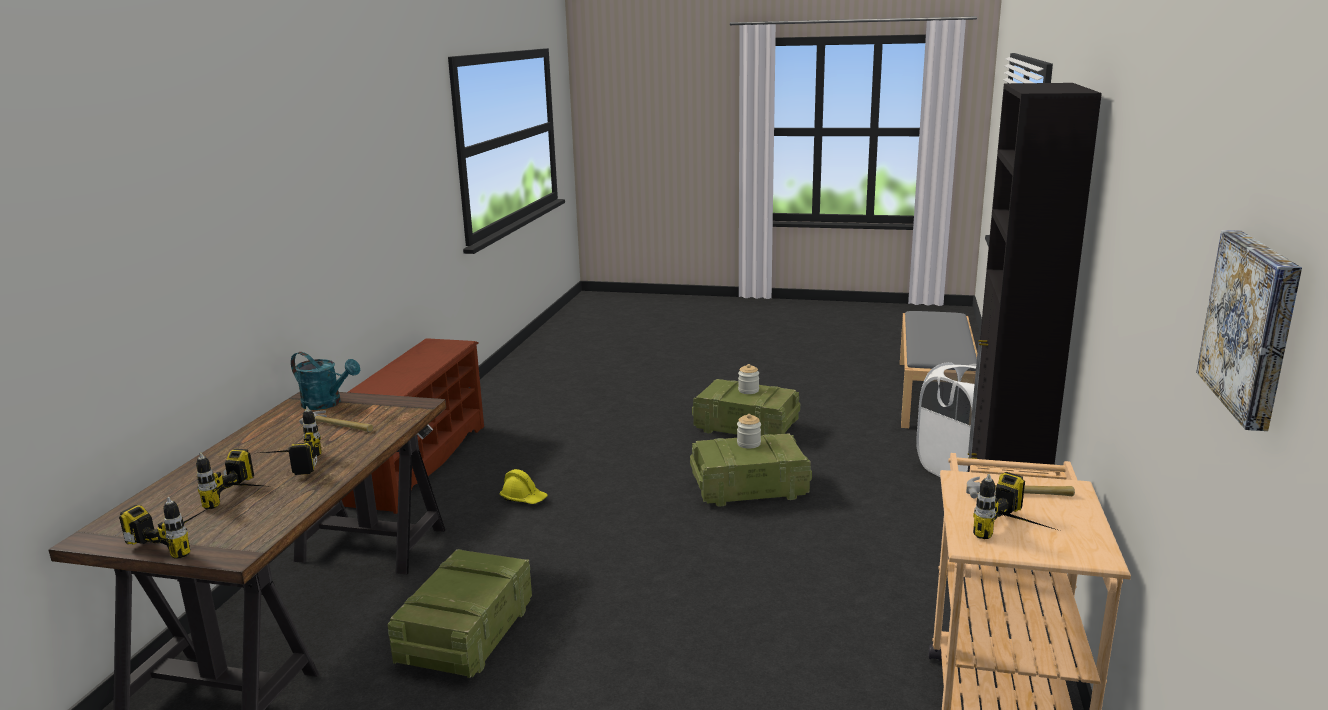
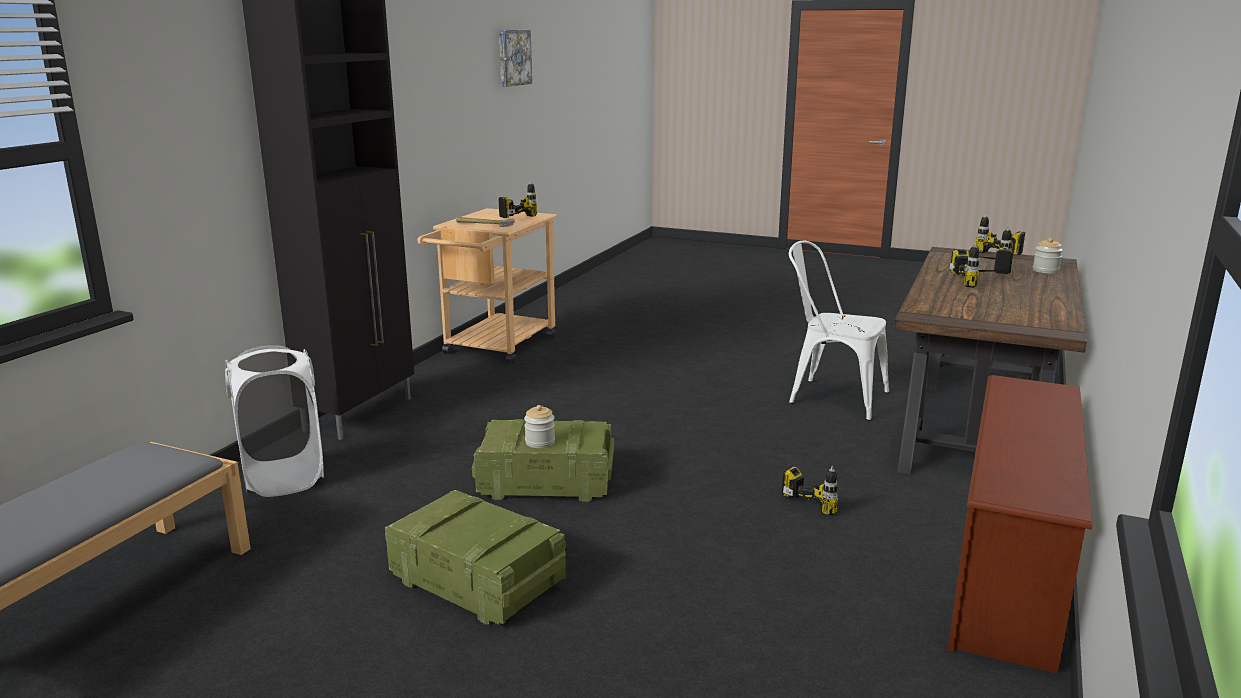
camera: 170 degrees left, 0 degrees up
turquoise watering can [291,352,360,410] -> none
hammer [299,411,373,432] -> none
crate [388,549,532,678] -> white chair [789,241,889,421]
yellow hard hat [500,469,548,504] -> power drill [782,466,840,515]
jar [738,364,759,394] -> jar moved to [1033,238,1063,274]

